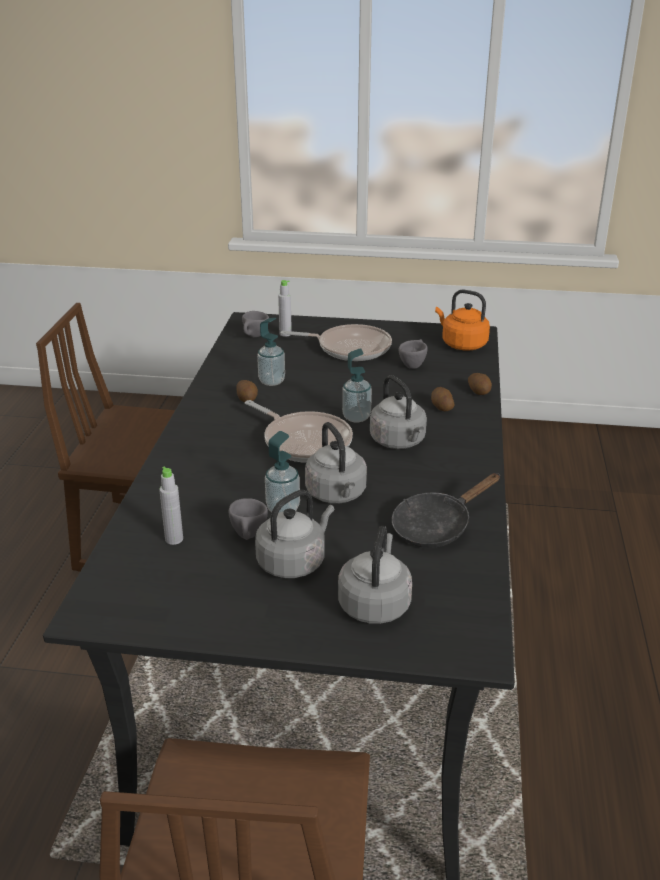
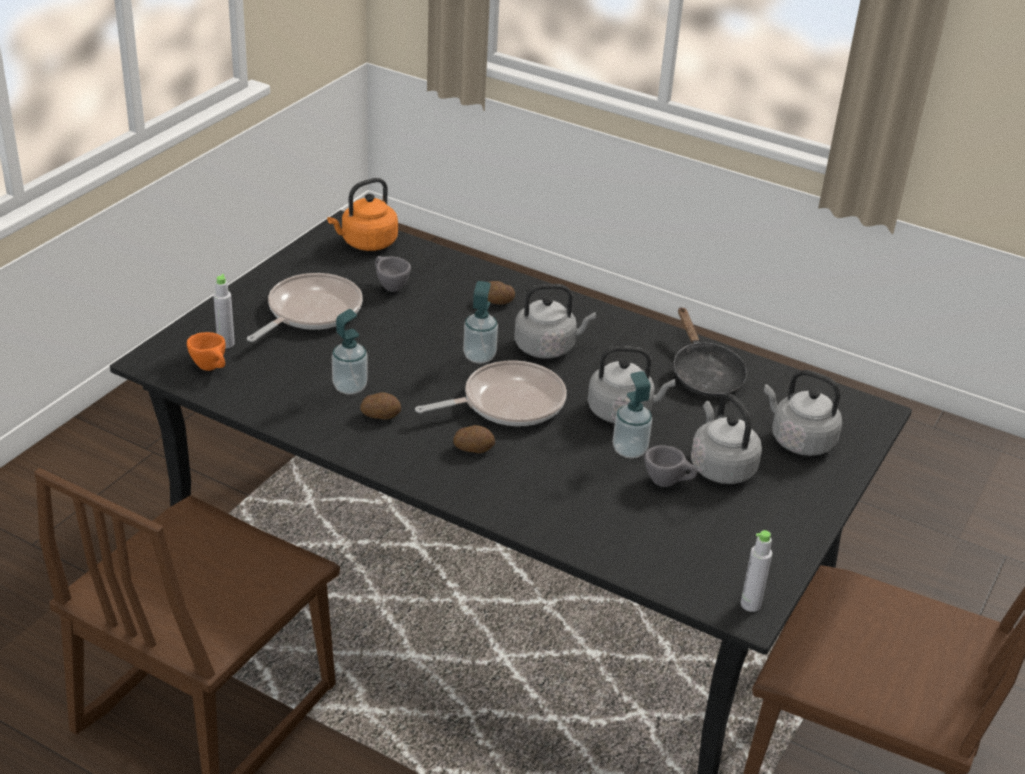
camera: 70 degrees left, 5 degrees up
grey bottle [159,466,183,545] -> grey bottle moved to [740,530,772,612]
grey cup [242,311,269,337] -> orange cup [187,332,226,371]
potato [468,373,492,395] -> potato moved to [453,425,495,453]

